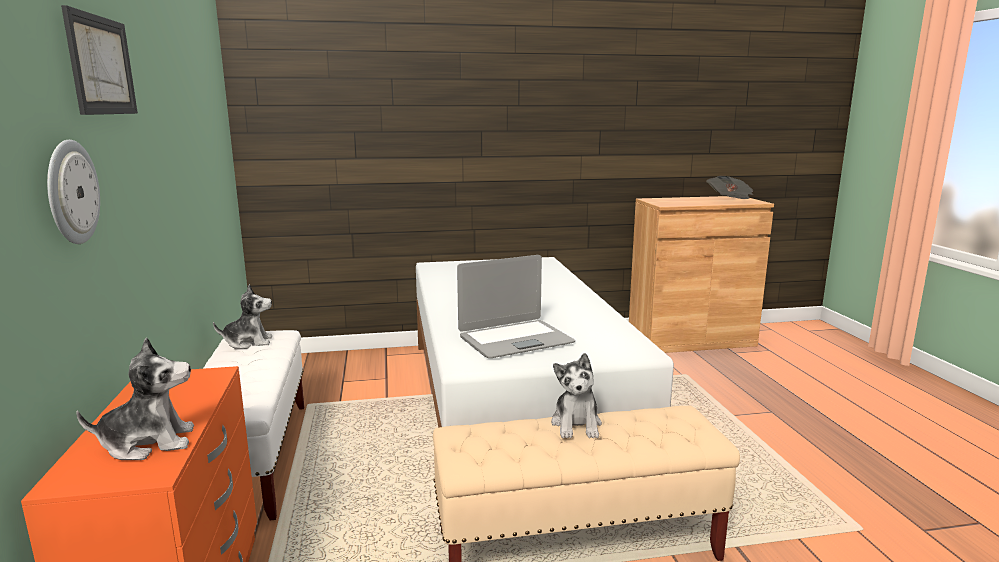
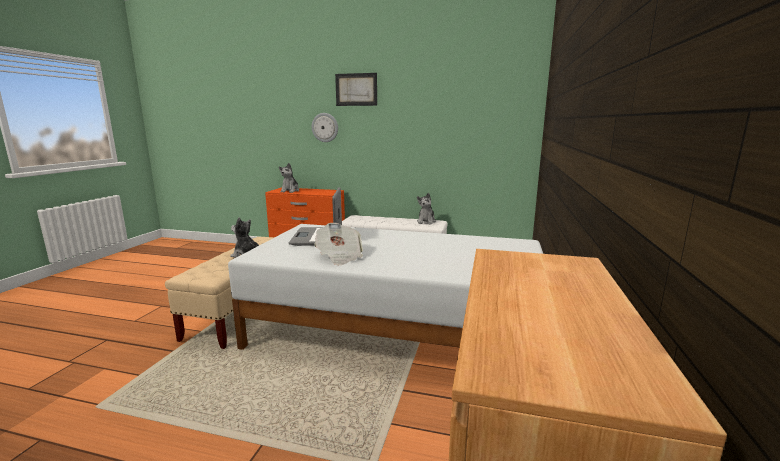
camera: 115 degrees right, 0 degrees up
newspaper [706,176,753,199] -> newspaper moved to [314,223,363,266]

